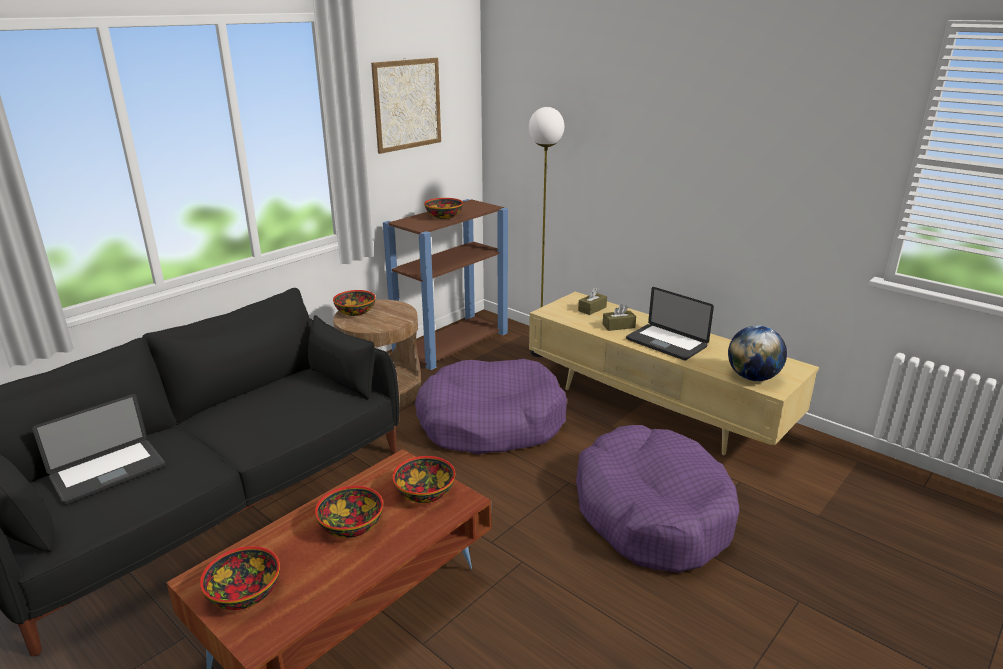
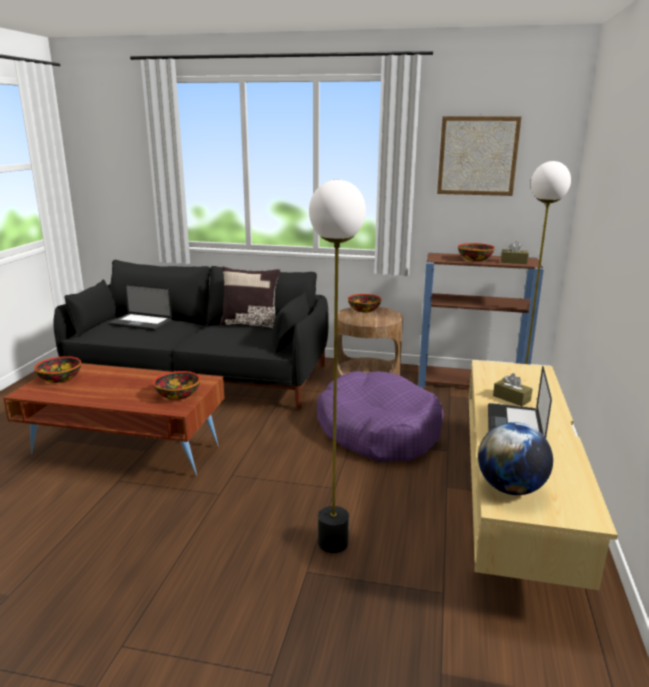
camera: 60 degrees right, 5 degrees down
bowl [315,486,383,538] -> none
purple dog bed [576,425,739,573] -> floor lamp [309,180,366,553]
brown tissue box [578,288,607,315] -> brown tissue box moved to [501,241,529,264]
none -> pillow [220,267,280,328]

